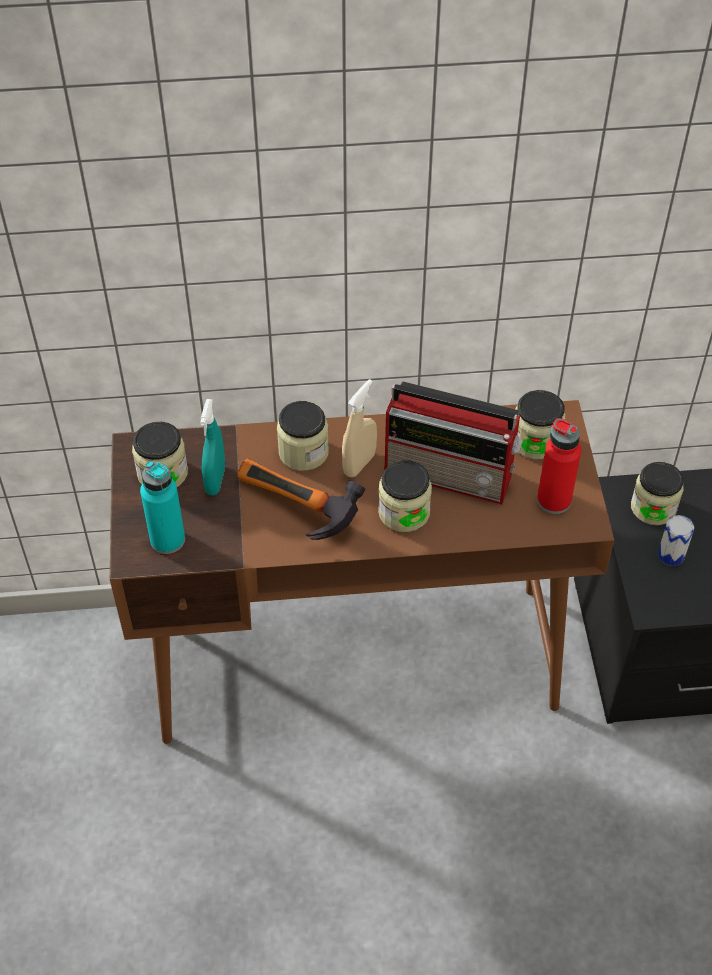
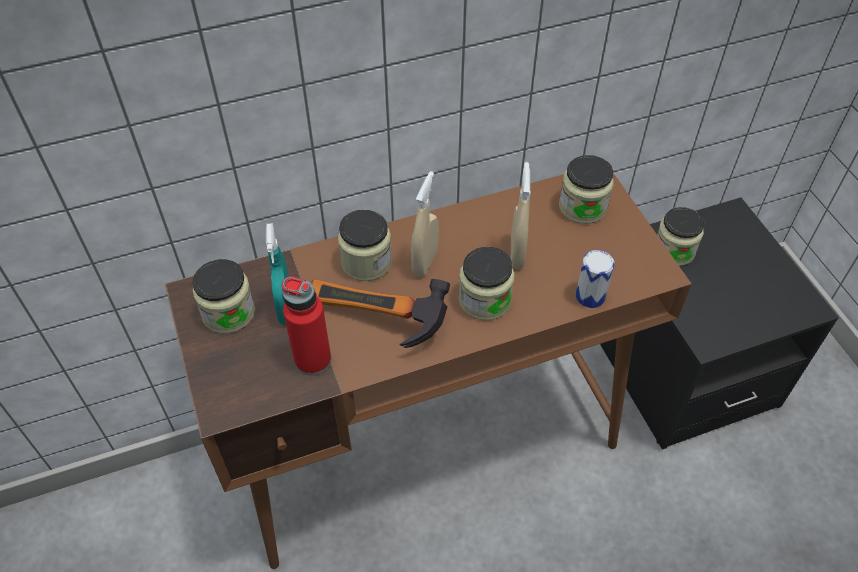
camera: 15 degrees left, 0 degrees up
turquoise bottle [140,461,185,554] -> none
radio [385,382,523,505] -> beige spray bottle [511,162,531,269]
red bottle [537,418,581,514] -> red bottle moved to [282,276,331,376]
can [658,515,694,566] -> can moved to [576,250,615,308]

